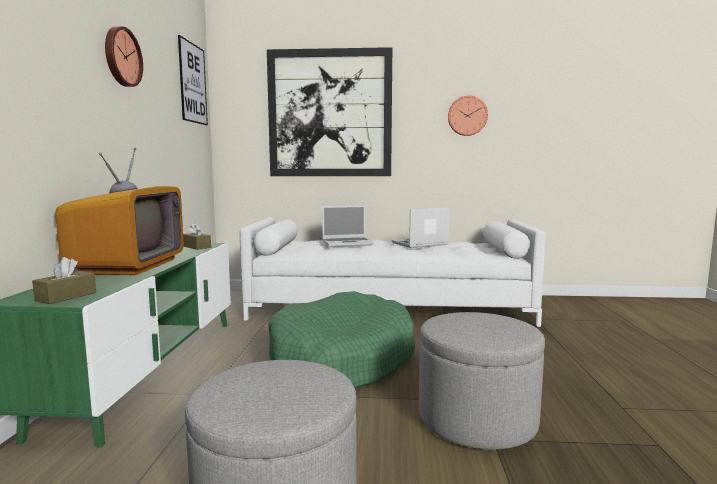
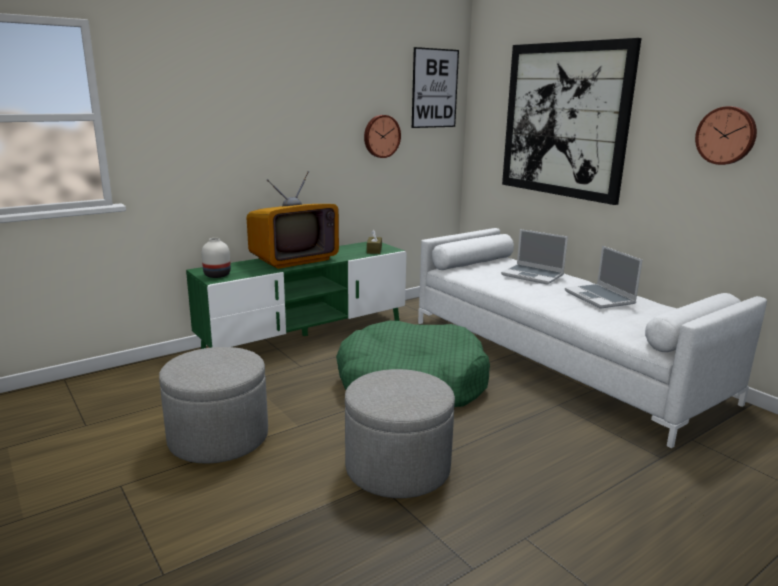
camera: 50 degrees right, 10 degrees up
brown tissue box [32,257,96,304] -> white vase [202,238,231,278]
wall clock [105,26,143,87] -> wall clock moved to [364,115,401,158]
laptop [392,208,450,248] -> laptop turned 135 degrees counterclockwise [565,246,642,309]

